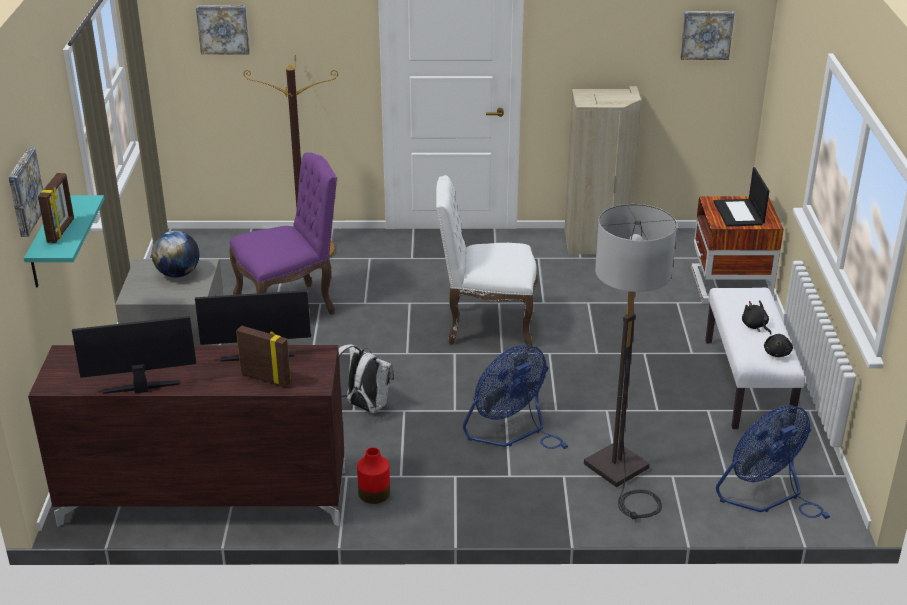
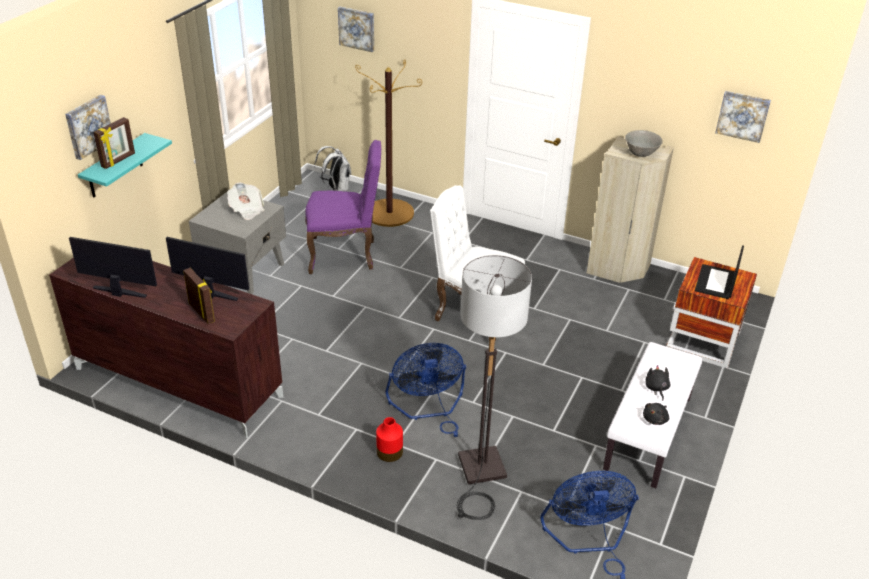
camera: 25 degrees right, 5 degrees up
globe [152,231,199,278] -> newspaper [227,182,265,220]
white backpack [338,344,394,413] -> white backpack moved to [315,146,351,191]
red vase [357,447,390,504] -> red vase moved to [376,417,403,462]
none -> grey bowl [625,130,663,157]

